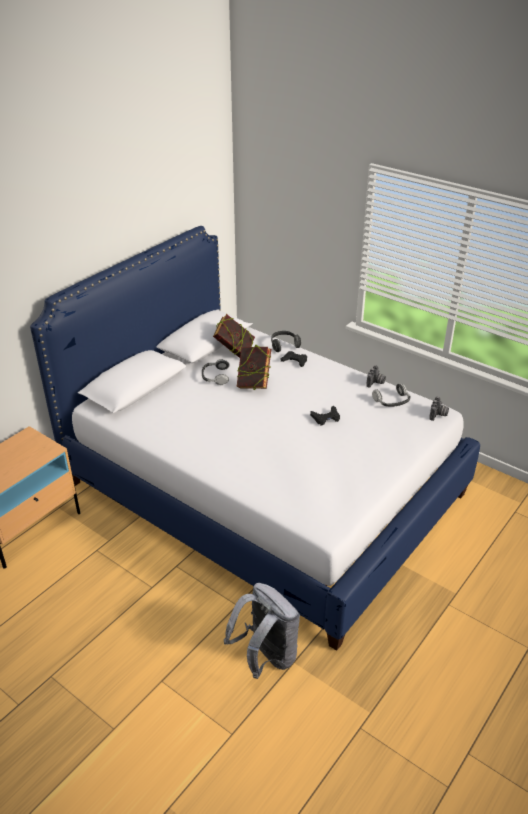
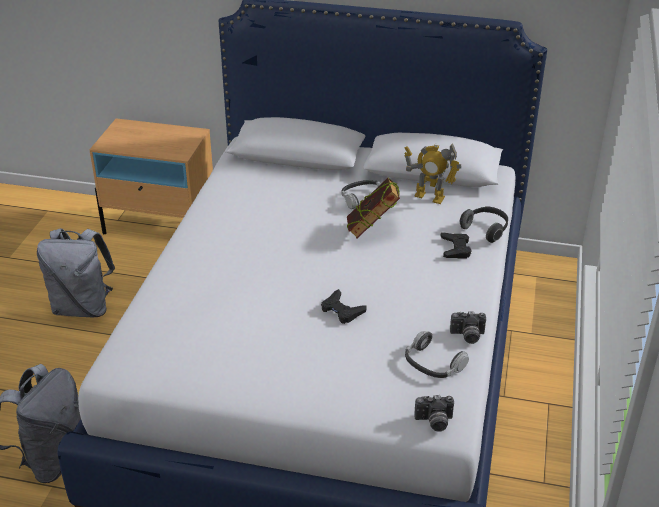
camera: 65 degrees right, 0 degrees up
book [213,314,255,358] -> toy robot [404,143,462,204]
none -> grey backpack [37,228,115,318]

